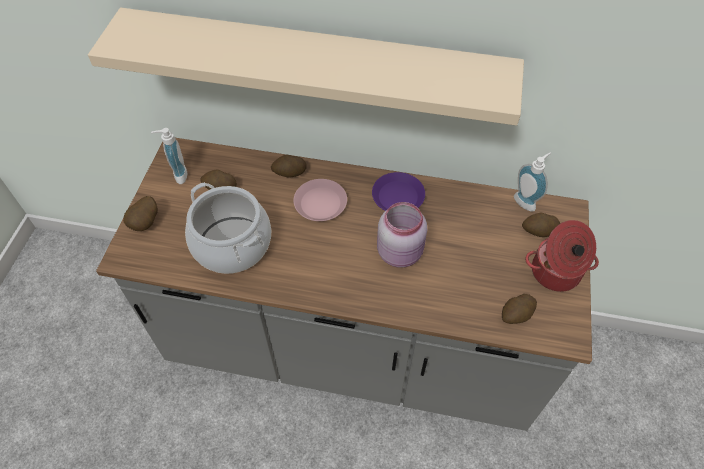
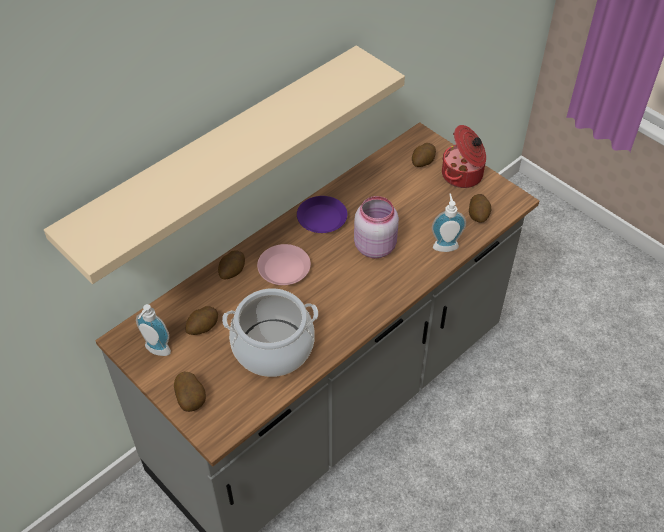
camera: 55 degrees left, 5 degrees down
soap dispenser [514,153,551,212] -> soap dispenser moved to [432,194,466,252]

